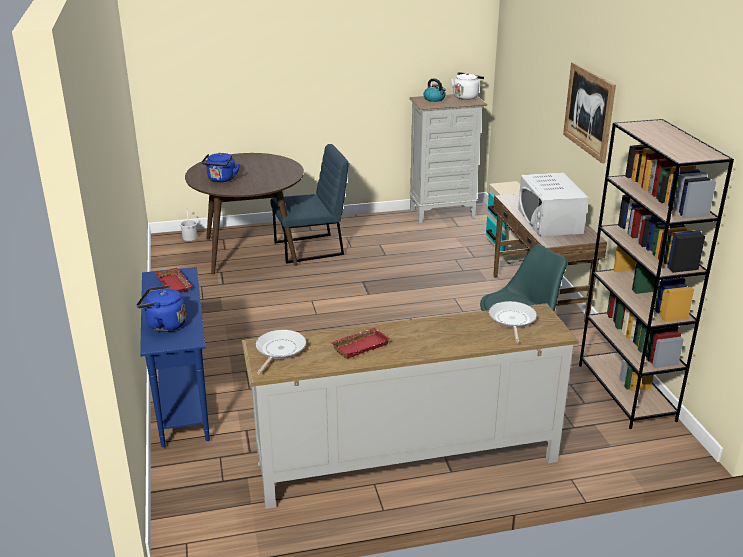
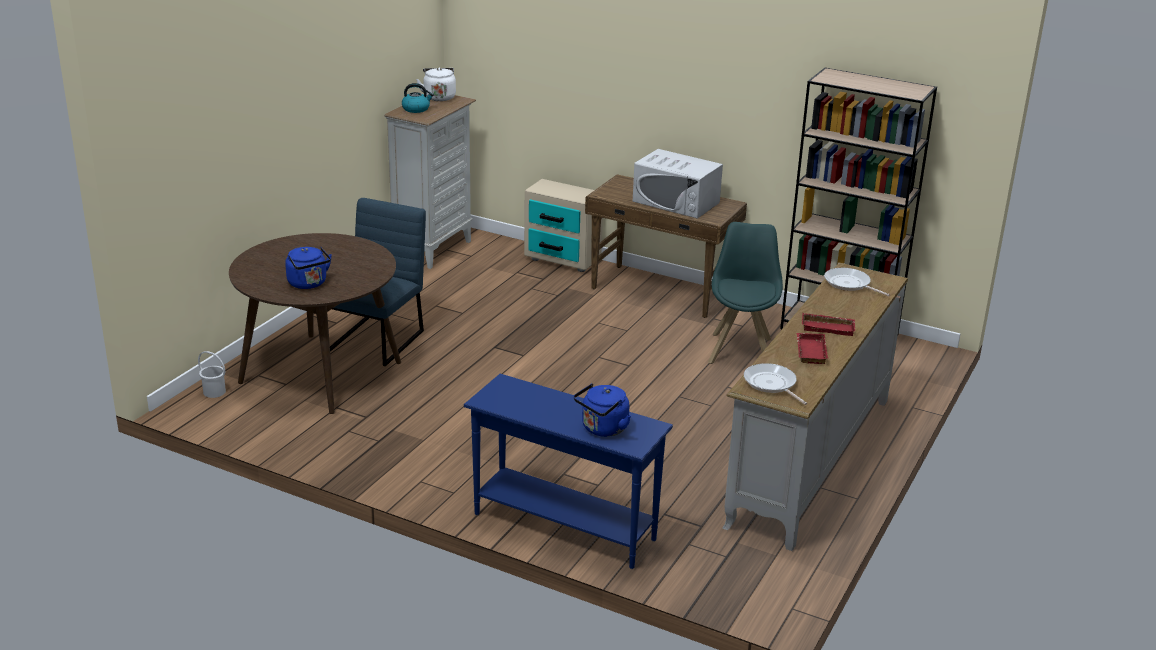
camera: 50 degrees left, 0 degrees up
red tray [155,268,193,293] -> red tray moved to [802,313,855,336]
picture [563,62,616,164] -> none

